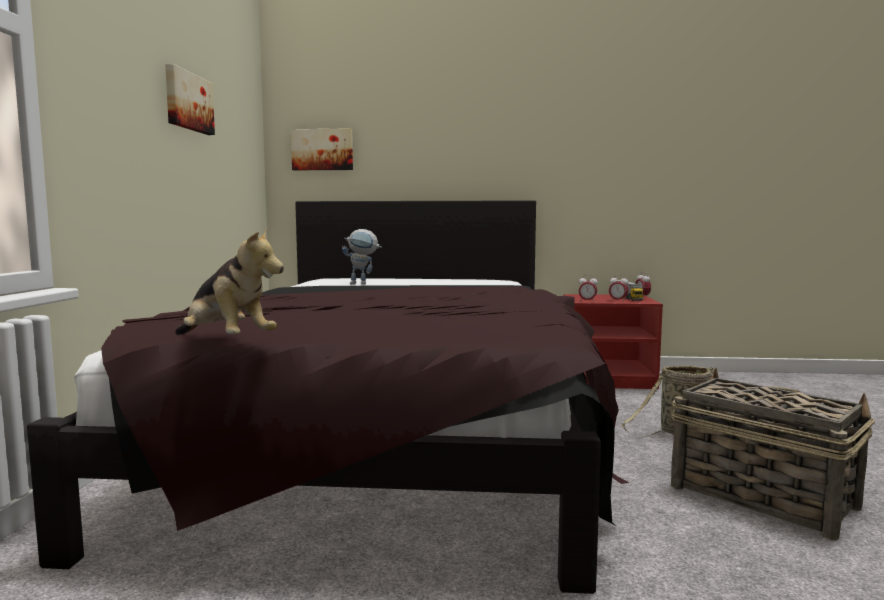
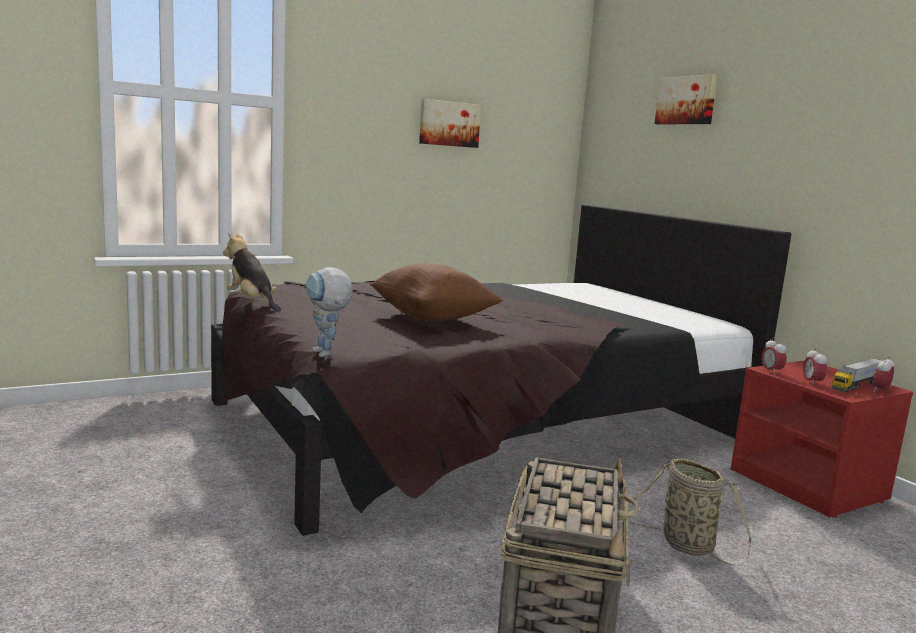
camera: 55 degrees right, 5 degrees up
plush toy [175,228,284,335] -> plush toy turned 135 degrees clockwise [223,233,281,312]
picture [291,128,353,170] -> picture moved to [655,74,718,125]
toy robot [342,229,382,284] -> toy robot moved to [306,267,353,357]
none -> brown pillow [370,263,503,321]

